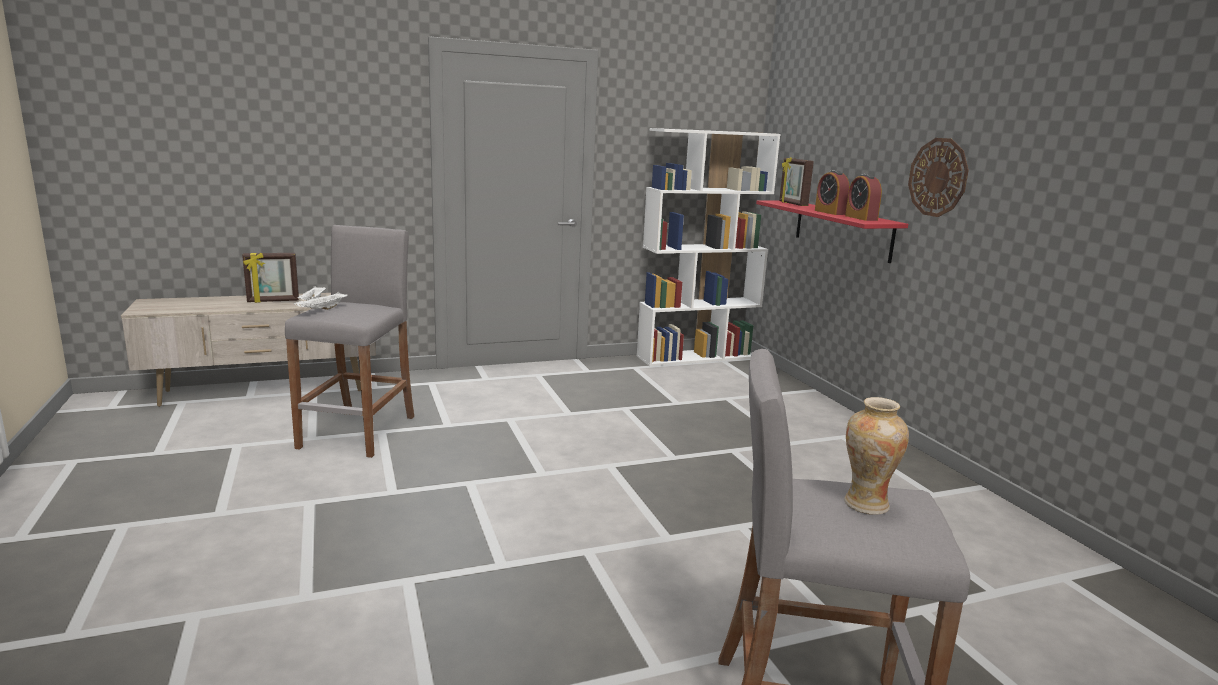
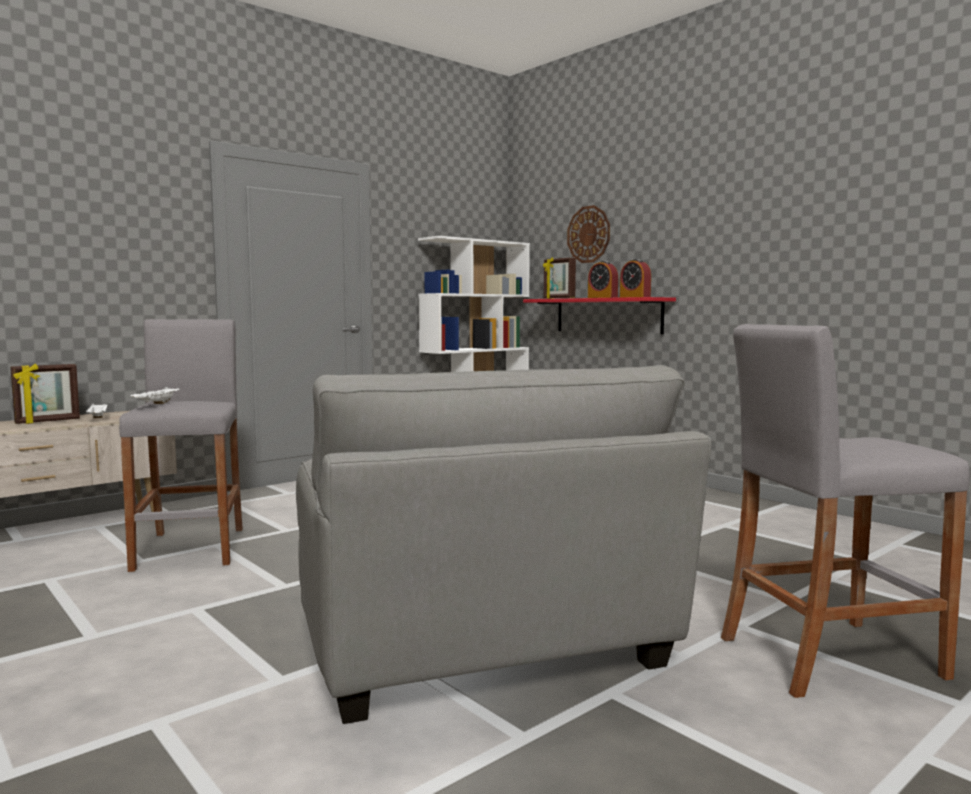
camera: 20 degrees left, 10 degrees down
vase [844,397,909,515] -> none
wall clock [908,138,969,217] -> wall clock moved to [567,205,610,263]
none -> grey armchair [296,365,711,724]

